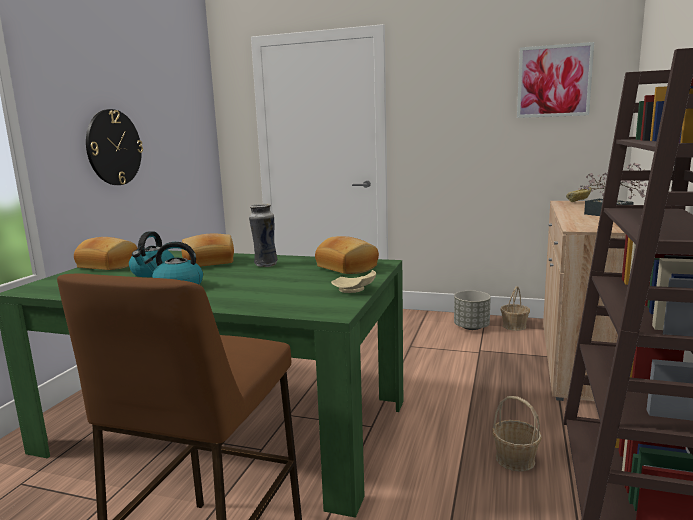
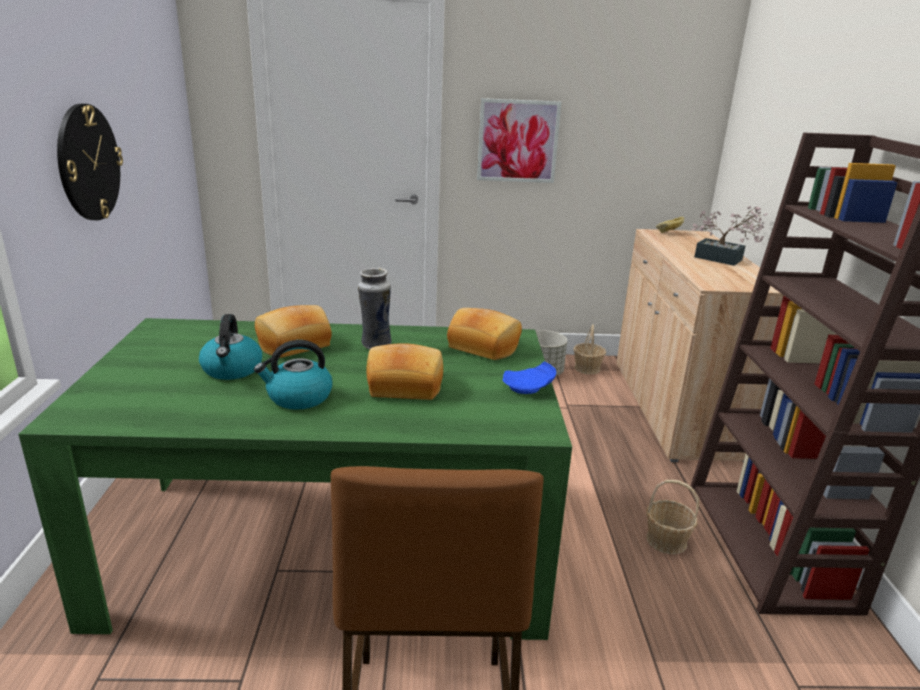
camera: 20 degrees left, 10 degrees up
bread [74,237,137,270] -> bread moved to [366,343,443,400]
beige plate [331,270,376,293] -> blue plate [503,362,556,394]
picture [517,42,594,118] -> picture moved to [477,98,561,183]

